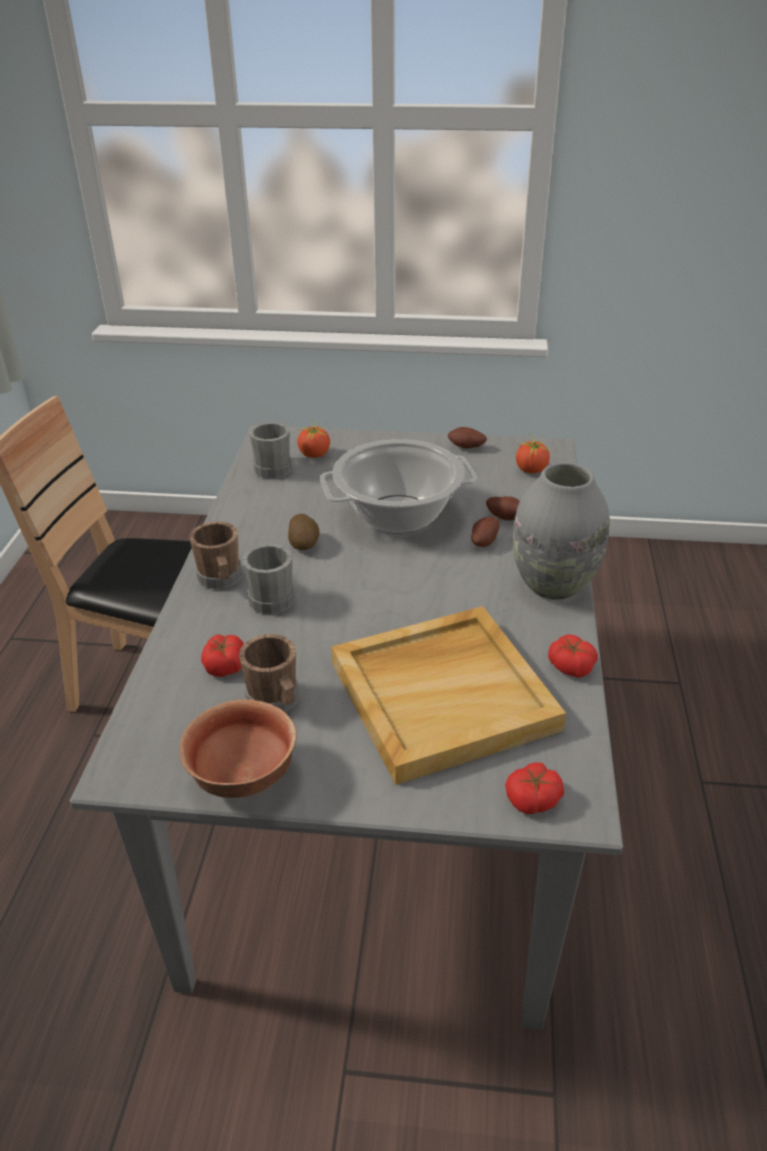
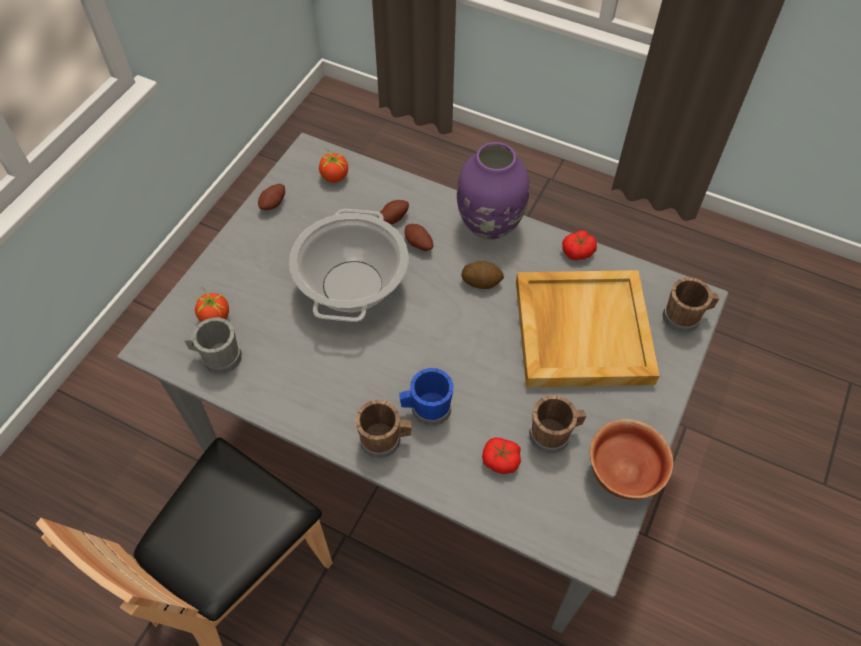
camera: 70 degrees left, 20 degrees up
grey mug [242,544,295,614] -> blue mug [399,368,454,426]
potato [288,514,320,550] -> potato moved to [461,261,504,289]
tomato [505,762,564,814] -> brown mug [662,277,719,333]
grey vase [513,462,610,600] -> purple vase [457,142,529,240]

